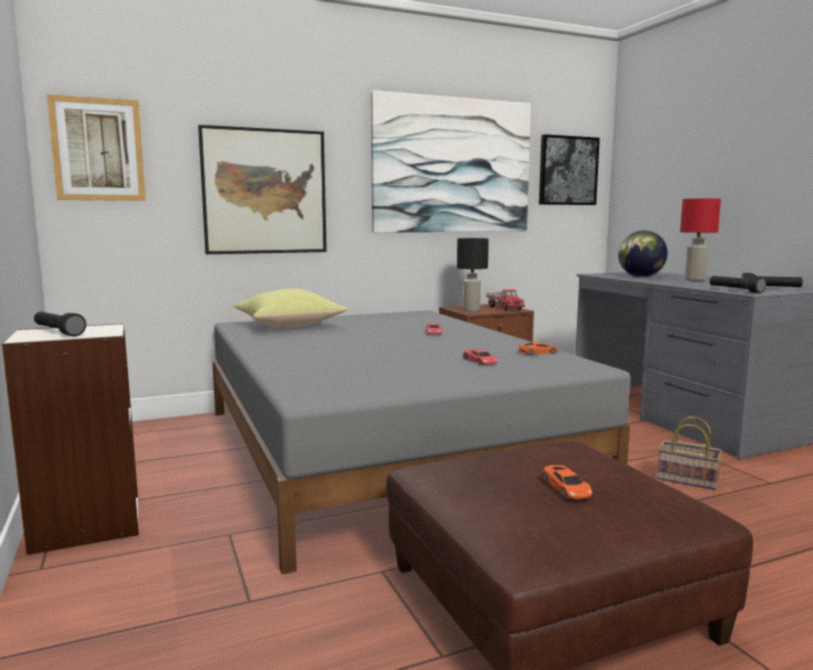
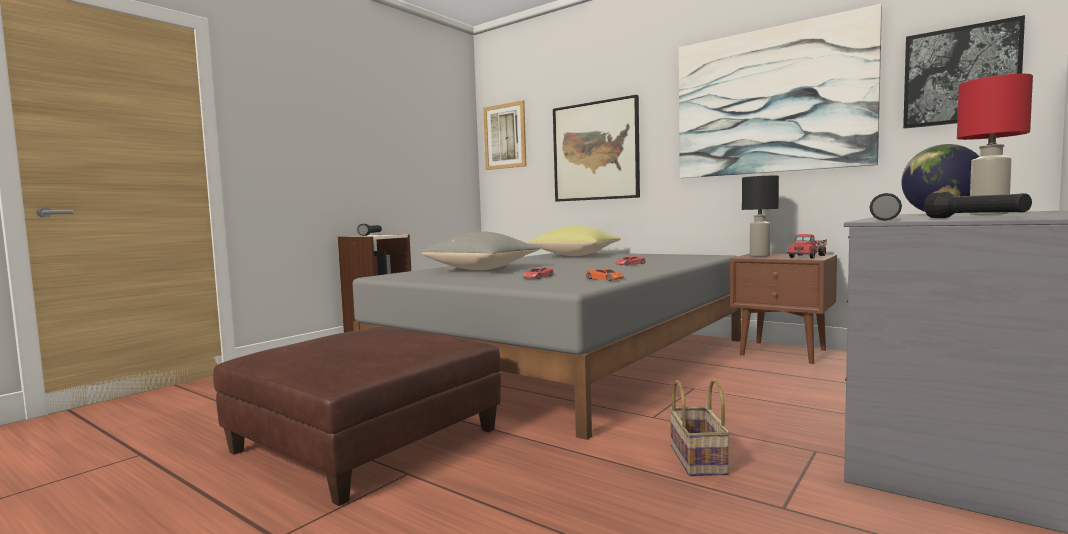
camera: 60 degrees right, 5 degrees down
orange toy car [542,465,592,499] -> none
none -> grey pillow [421,231,541,270]

